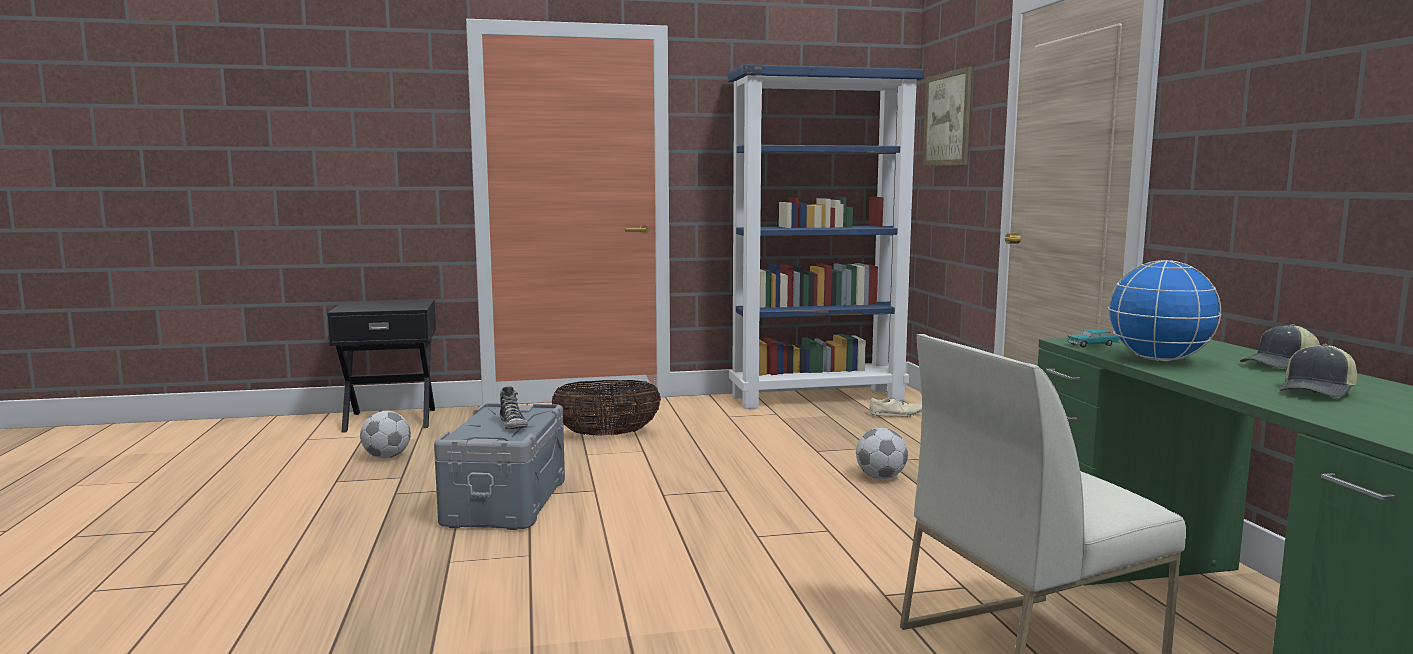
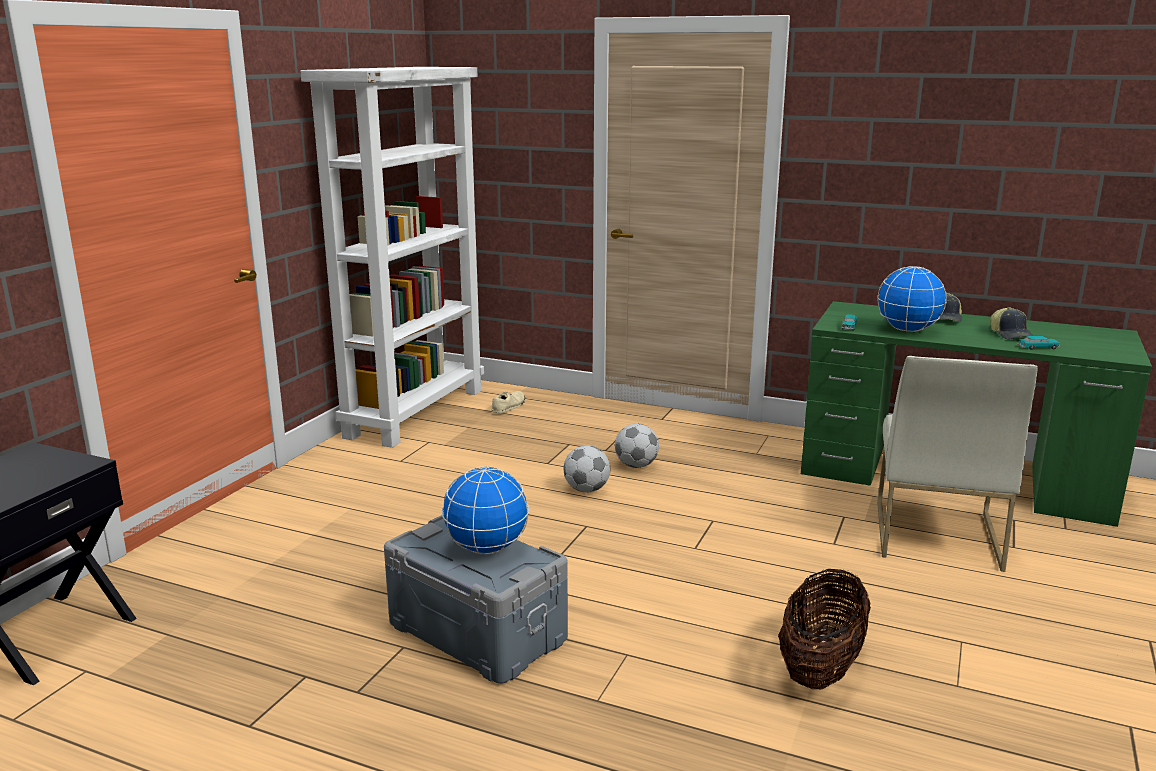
camera: 55 degrees left, 10 degrees up
football [360,411,411,458] -> football moved to [564,445,610,492]
shoe [500,386,528,429] -> globe [442,466,529,554]
basket [551,380,661,436] -> basket moved to [778,569,871,689]
blue bookcase [728,64,924,409] -> white bookcase [300,67,484,448]
picture [923,66,972,166] -> none
none -> toy car [1017,336,1060,350]

